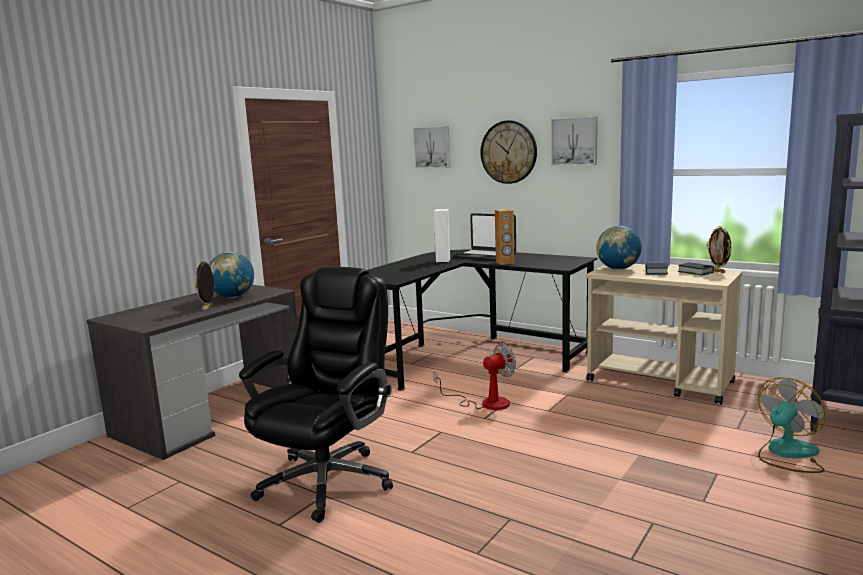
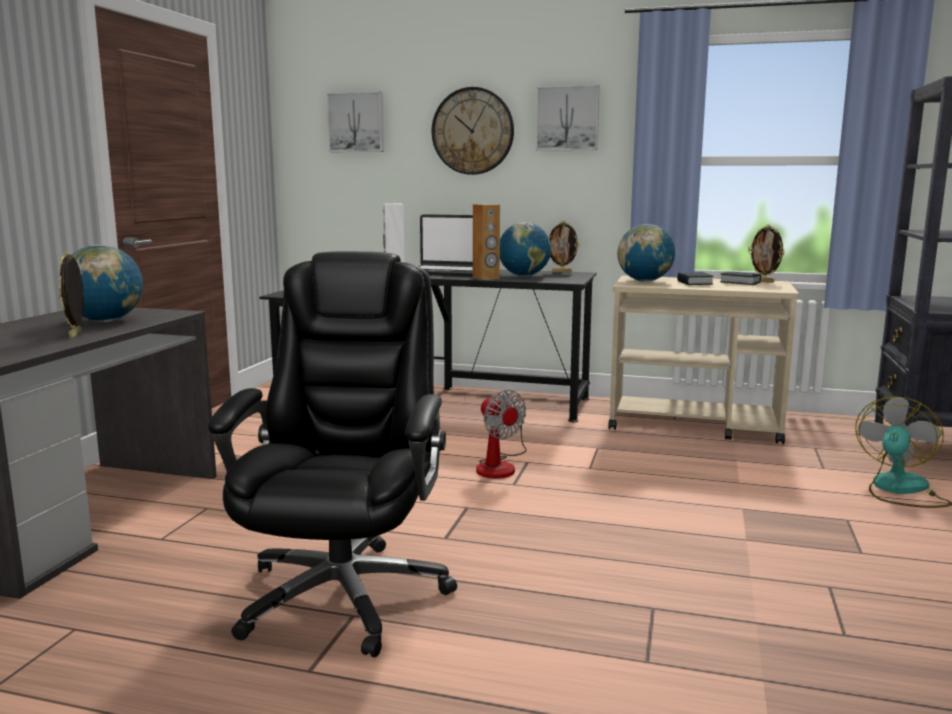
camera: 20 degrees left, 0 degrees up
fan [434,343,516,410] -> fan turned 105 degrees clockwise [476,390,526,478]
none -> globe [500,222,551,276]
none -> picture frame [549,221,580,273]

